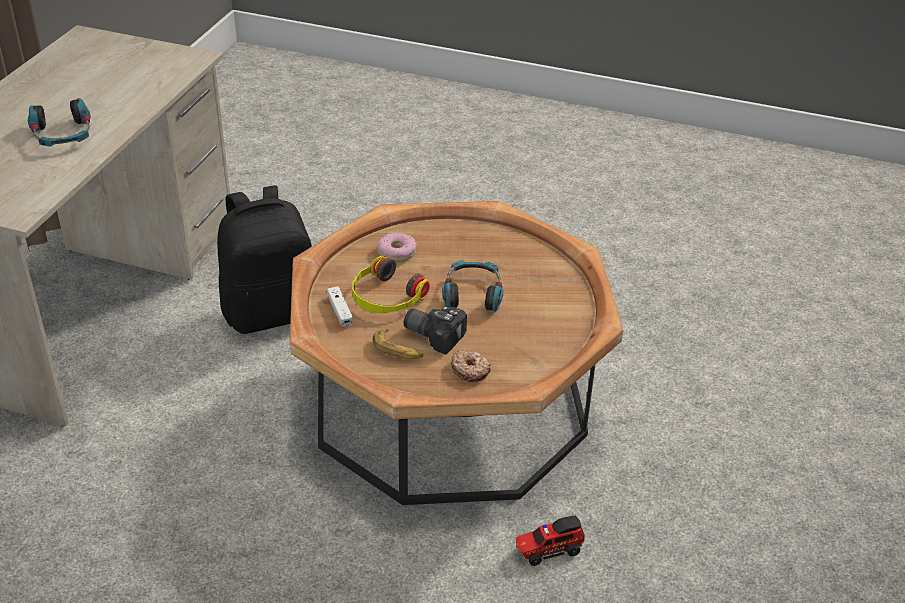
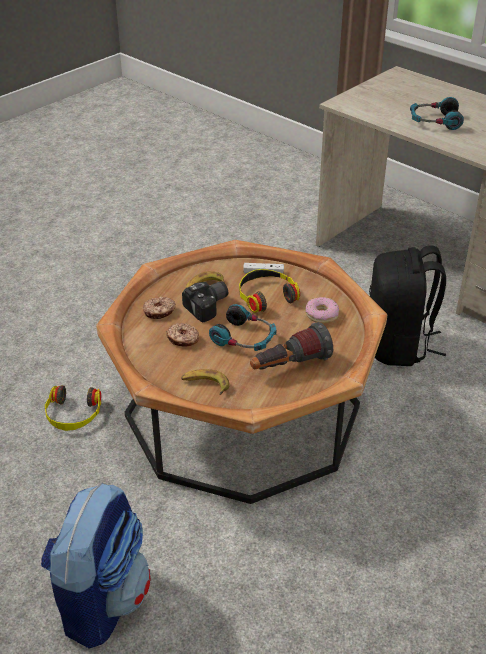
camera: 115 degrees right, 0 degrees up
toy truck [516,515,585,566] -> headphones [45,385,101,431]
none -> backpack [41,483,151,649]
none -> donut [166,323,199,346]
none -> banana [181,369,230,395]
none -> flashlight [250,322,333,370]

